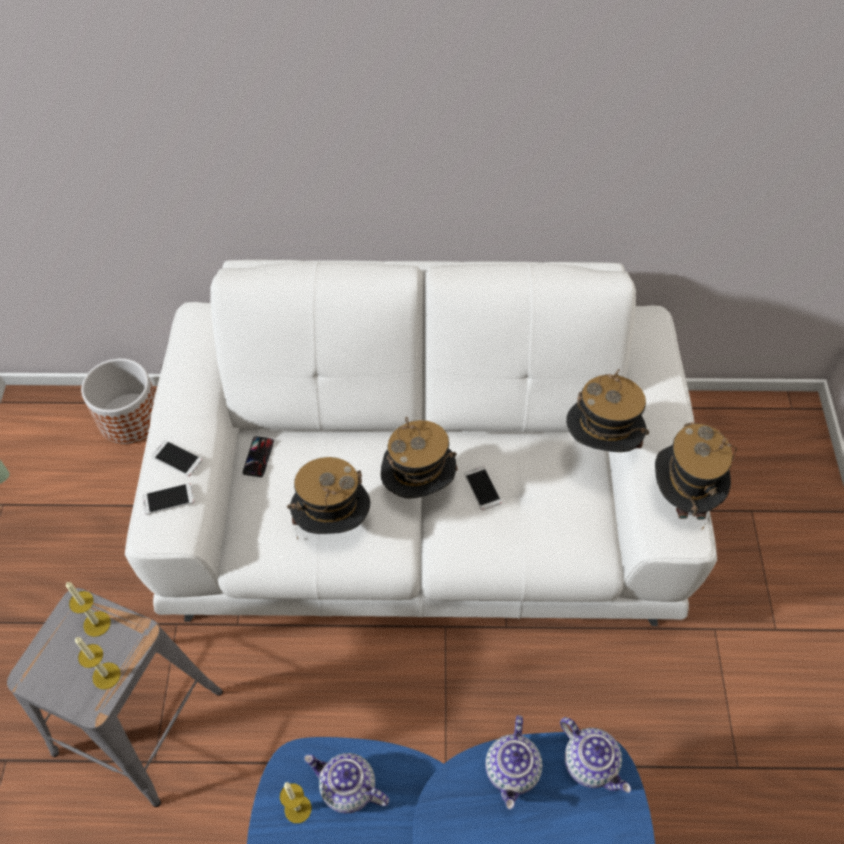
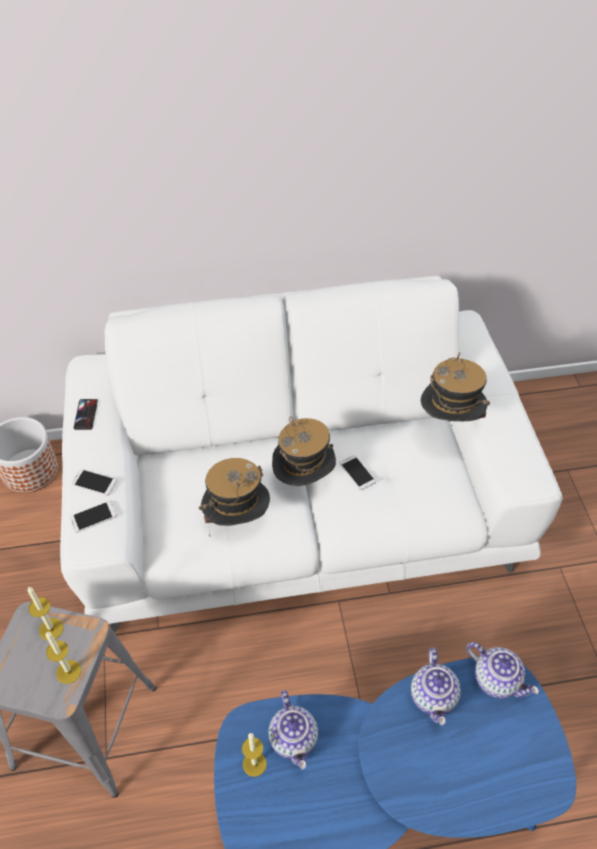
camera: 10 degrees left, 5 degrees down
phone [242,436,274,477] -> phone moved to [74,399,98,430]
teapot [304,753,389,813] -> teapot turned 120 degrees counterclockwise [268,690,318,769]
hat [655,422,737,530] -> none

